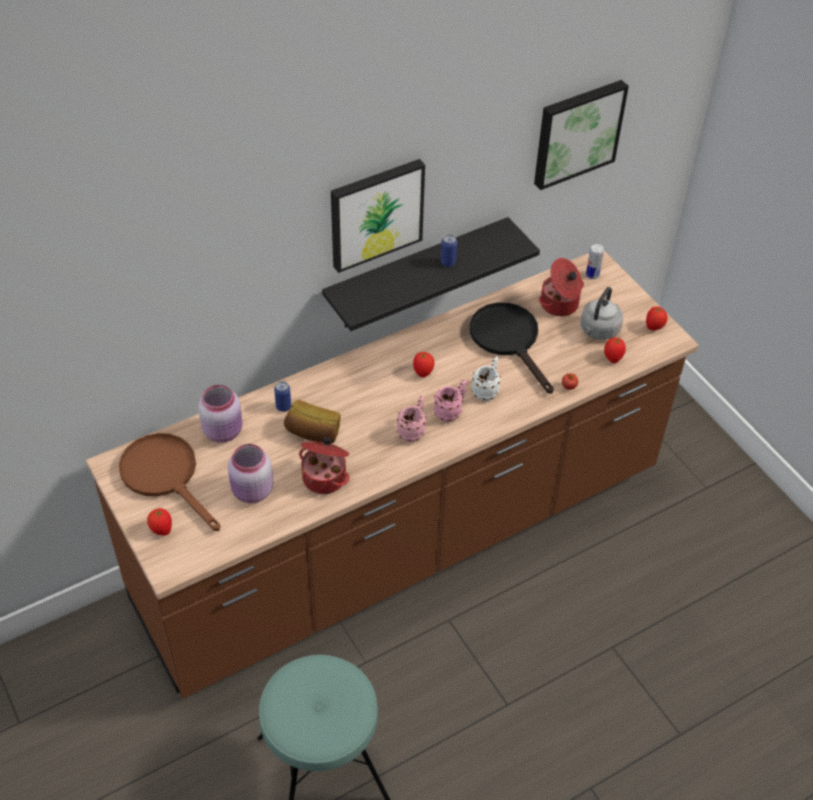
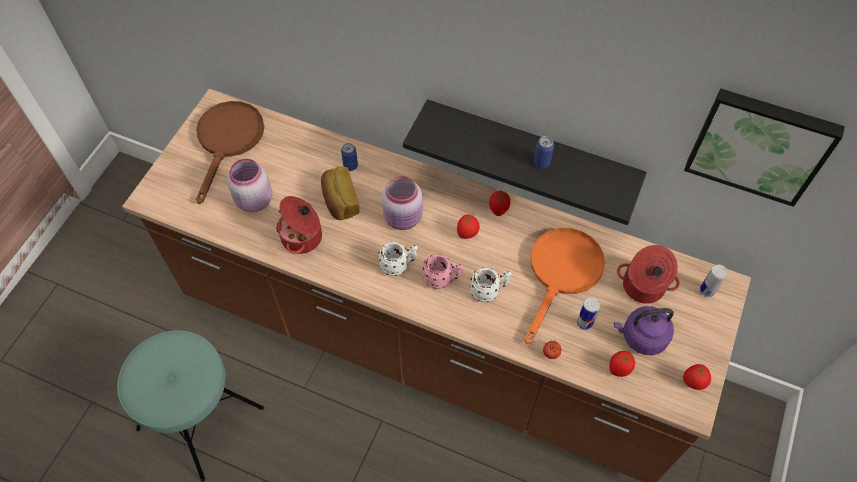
camera: 55 degrees right, 10 degrees up
tomato [147,508,172,536] -> tomato moved to [489,191,510,216]
pink jar [198,385,243,443] -> pink jar moved to [382,176,423,230]
picture [331,159,425,273] -> none
pink mug [397,396,426,442] -> white mug [378,242,418,276]
black frying pan [470,302,554,394] -> orange frying pan [524,228,605,344]
grey kettle [580,287,623,340] -> purple kettle [613,306,674,355]
none -> can [577,297,600,330]

